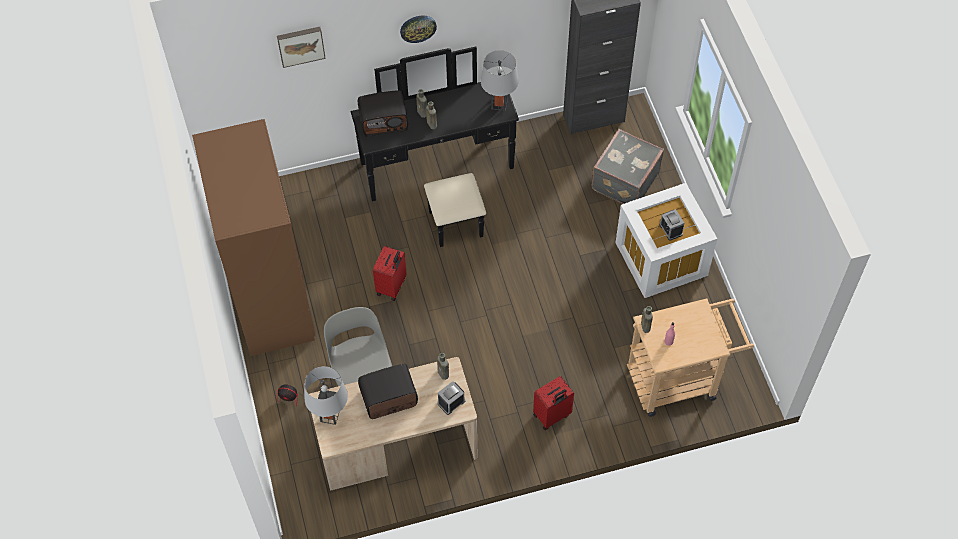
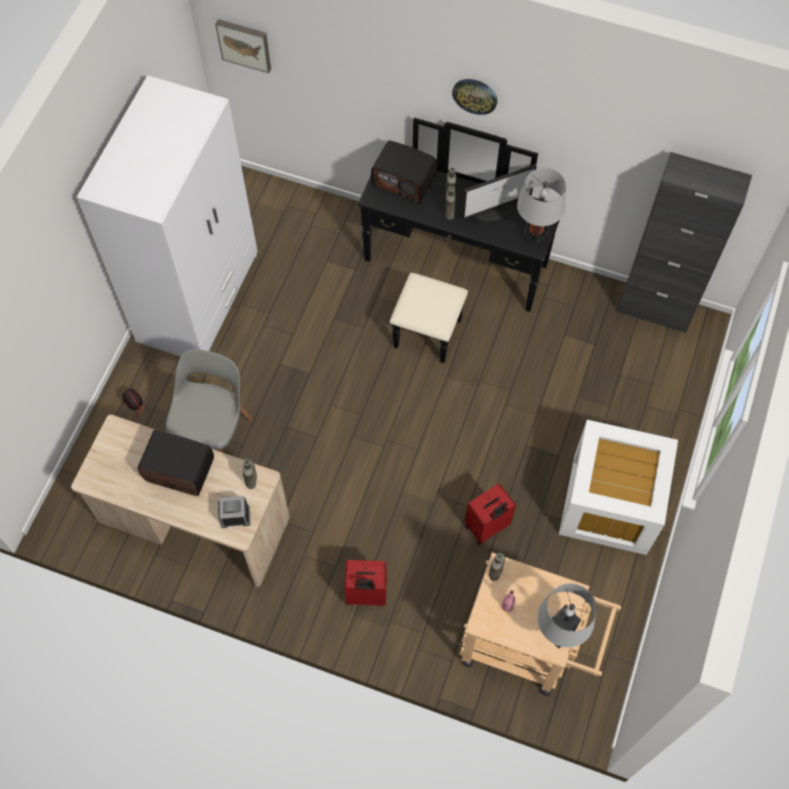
camera: 35 degrees right, 5 degrees up
brown wardrobe [192,119,315,356] -> white wardrobe [77,75,258,357]
picture [277,27,326,68] -> picture moved to [216,19,271,73]
grey table lamp [304,366,348,425] -> grey table lamp moved to [538,583,597,648]
red suitcase [373,246,407,301] -> red suitcase moved to [465,483,516,545]
grey suitcase [592,129,664,204] -> none
alarm clock [659,209,685,241] -> none
none -> monitor [462,164,537,222]

